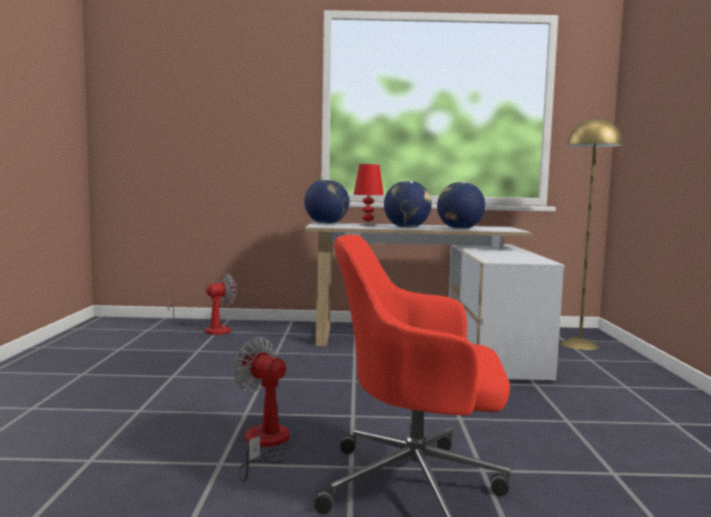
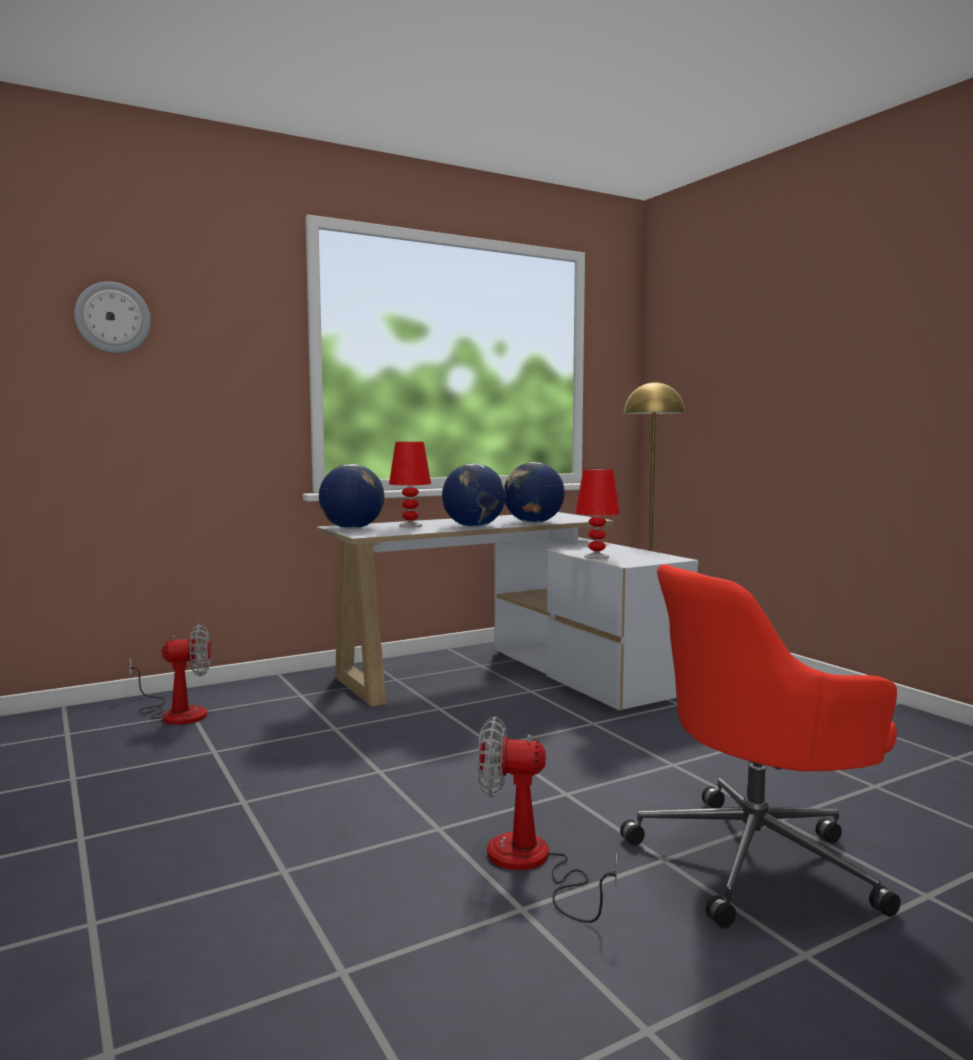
camera: 30 degrees left, 0 degrees up
fan [168,273,236,335] -> fan turned 45 degrees clockwise [129,624,211,725]
none -> wall clock [74,281,151,353]
none -> red table lamp [575,469,620,559]

